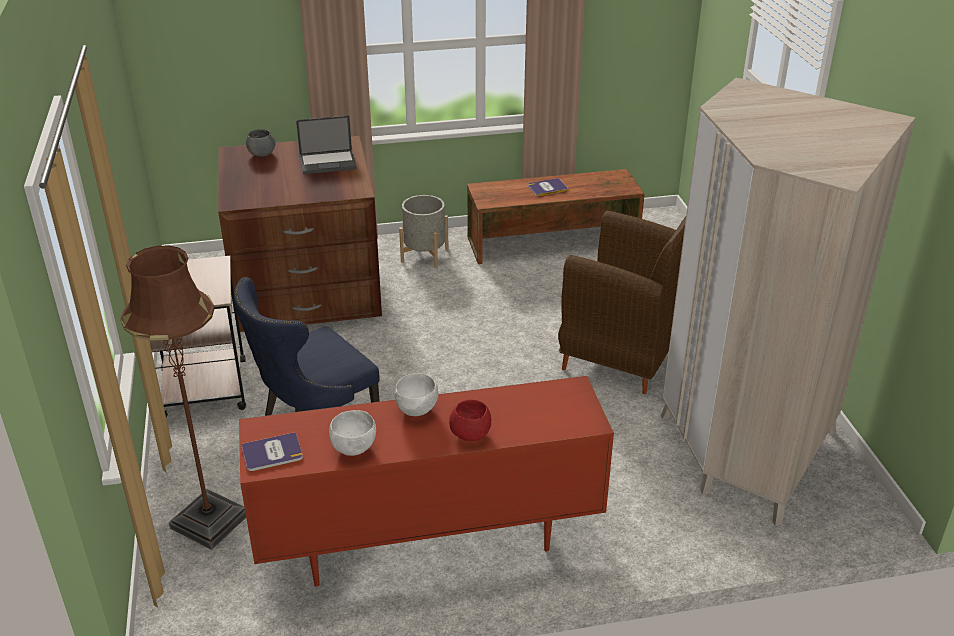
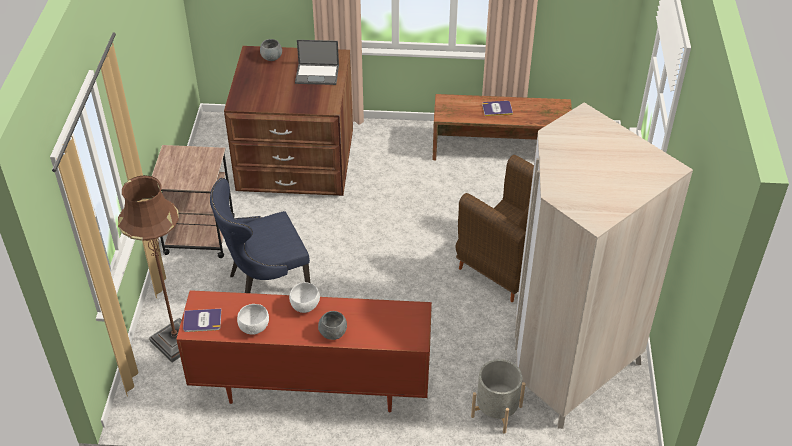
camera: 15 degrees right, 10 degrees up
grey planter [399,195,449,268] -> grey planter moved to [471,359,526,434]
red bowl [449,399,491,441] -> grey bowl [318,311,347,340]

